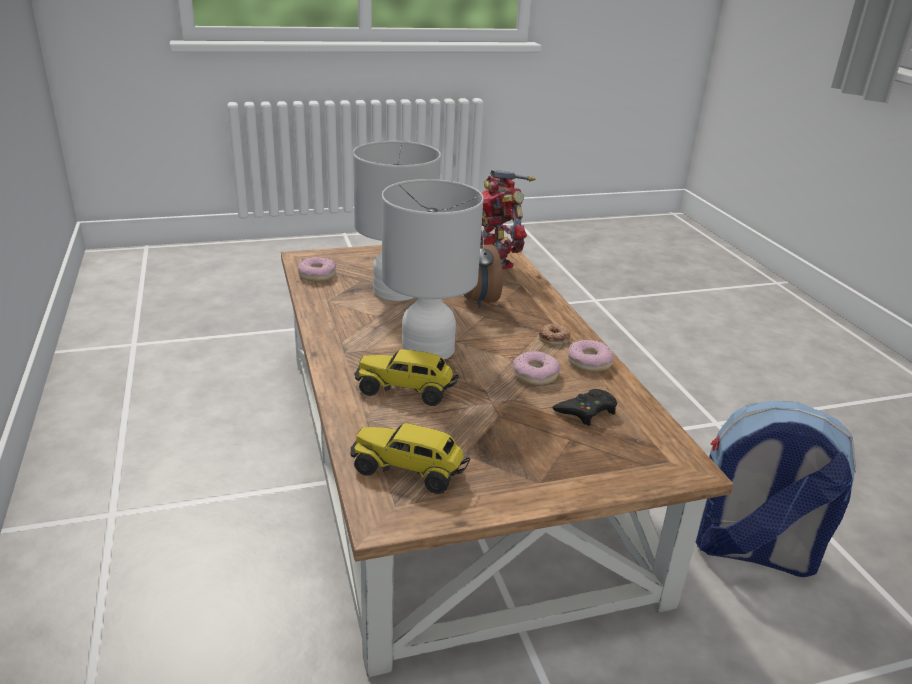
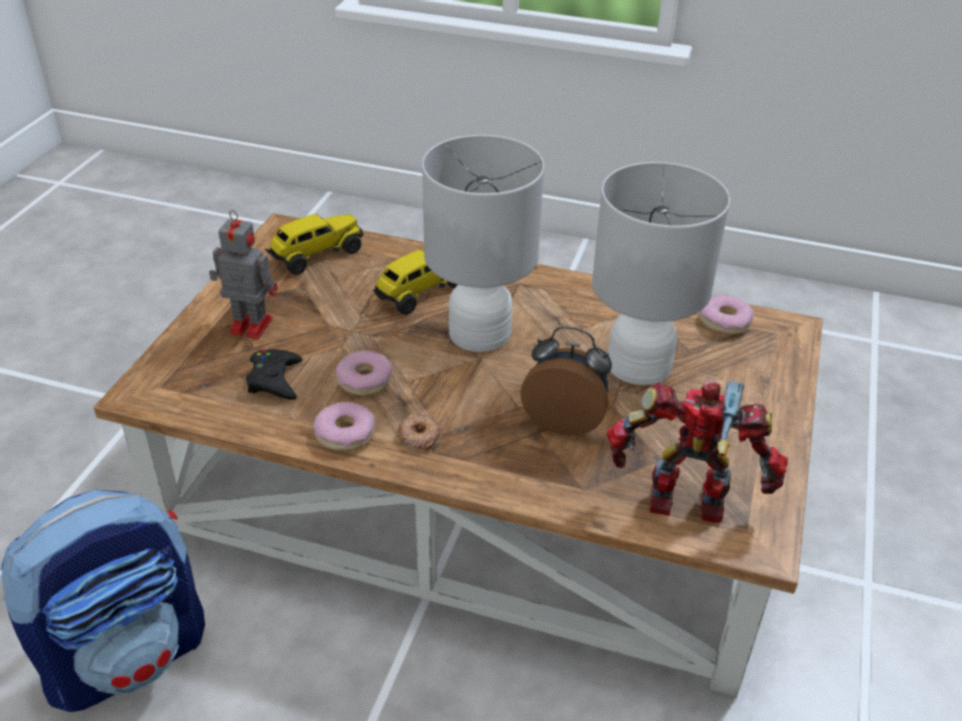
camera: 125 degrees right, 10 degrees up
none -> toy robot [209,210,277,339]

